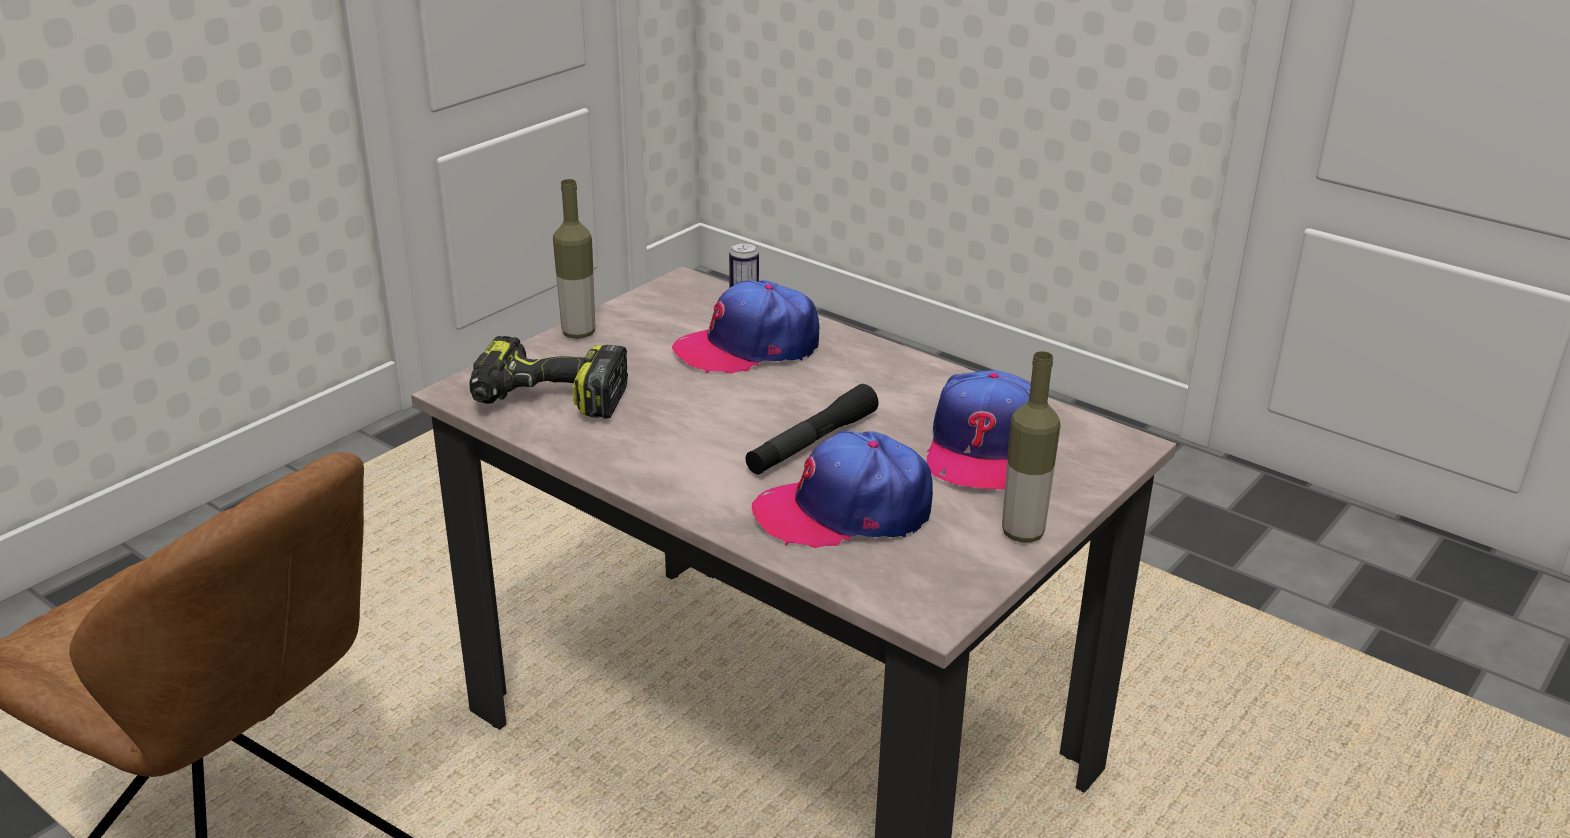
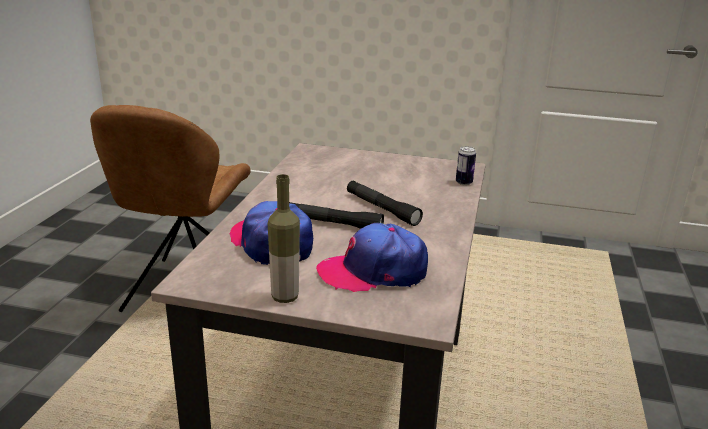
camera: 65 degrees right, 5 degrees down
power drill [469,336,628,419] -> none
bottle [553,179,595,339] -> none
cap [672,280,819,374] -> none
none -> black flashlight [347,181,423,226]

